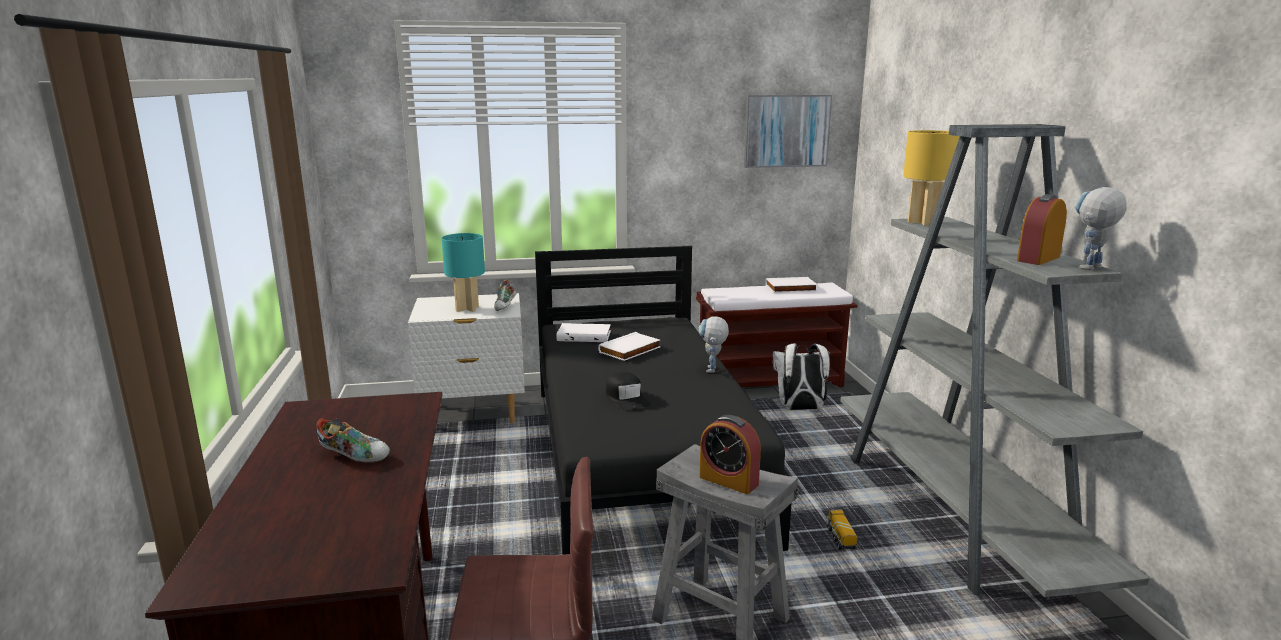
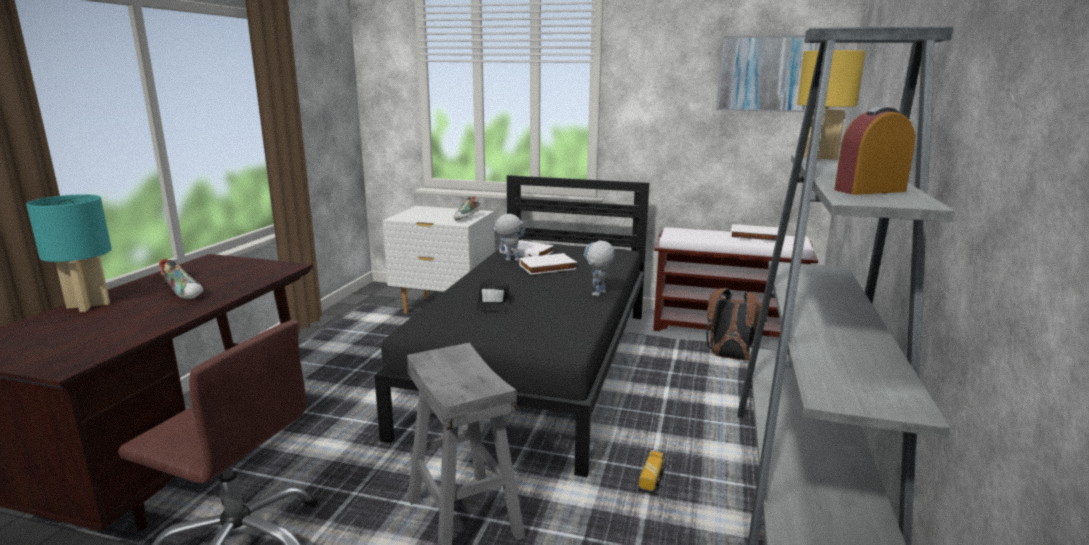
camera: 25 degrees right, 0 degrees up
turquoise table lamp [442,233,485,312] -> turquoise table lamp moved to [26,194,112,312]
alarm clock [700,415,761,494] -> none
white backpack [773,343,830,410] -> brown backpack [706,288,768,360]
toy robot [1075,187,1127,270] -> toy robot moved to [492,214,526,261]

